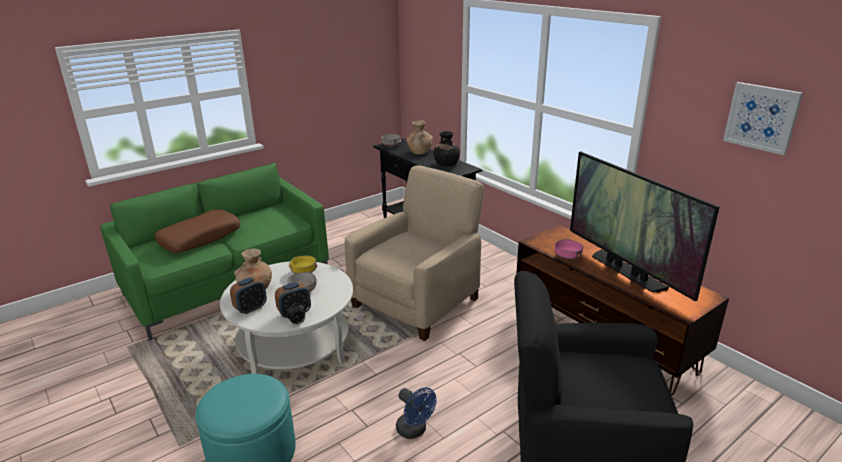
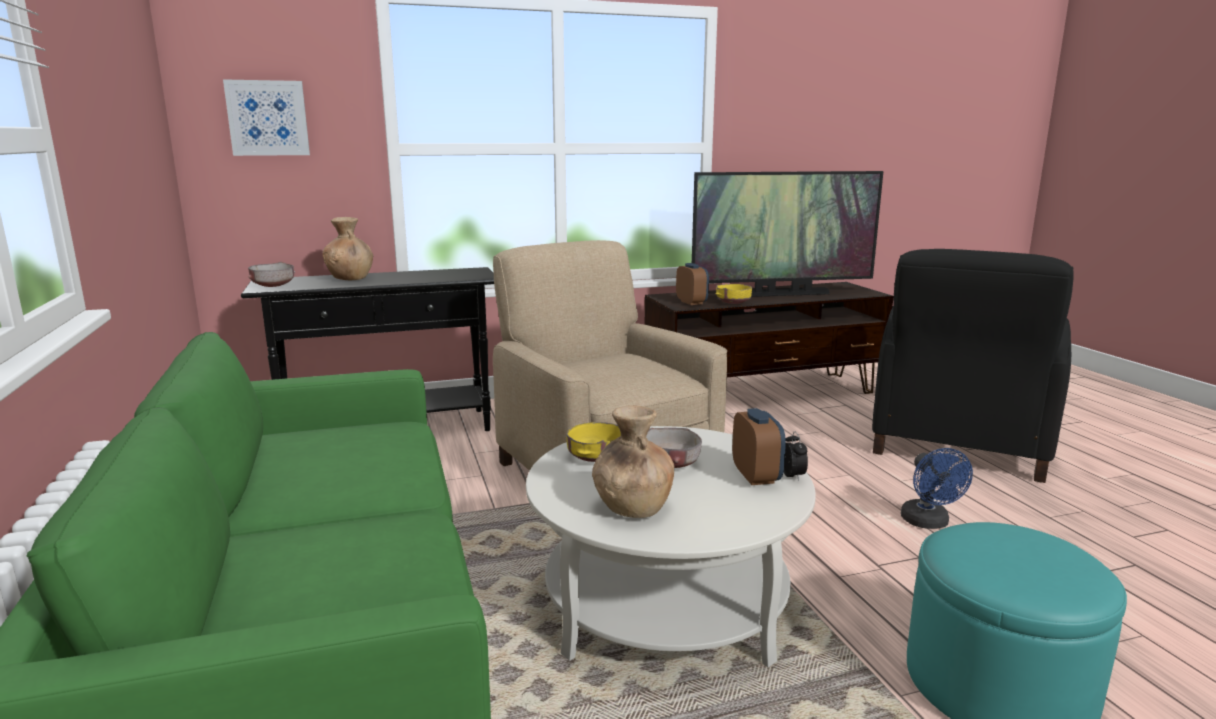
camera: 70 degrees left, 10 degrees down
brown pillow [154,209,241,252] -> none
alarm clock [230,277,267,314] -> alarm clock moved to [676,263,709,305]
blue fan [396,388,437,439] -> blue fan turned 105 degrees clockwise [901,448,973,529]
black vase [433,131,460,167] -> none
pink bowl [555,239,583,260] -> yellow bowl [715,284,752,304]
picture [723,82,803,155] -> picture moved to [223,79,310,156]

